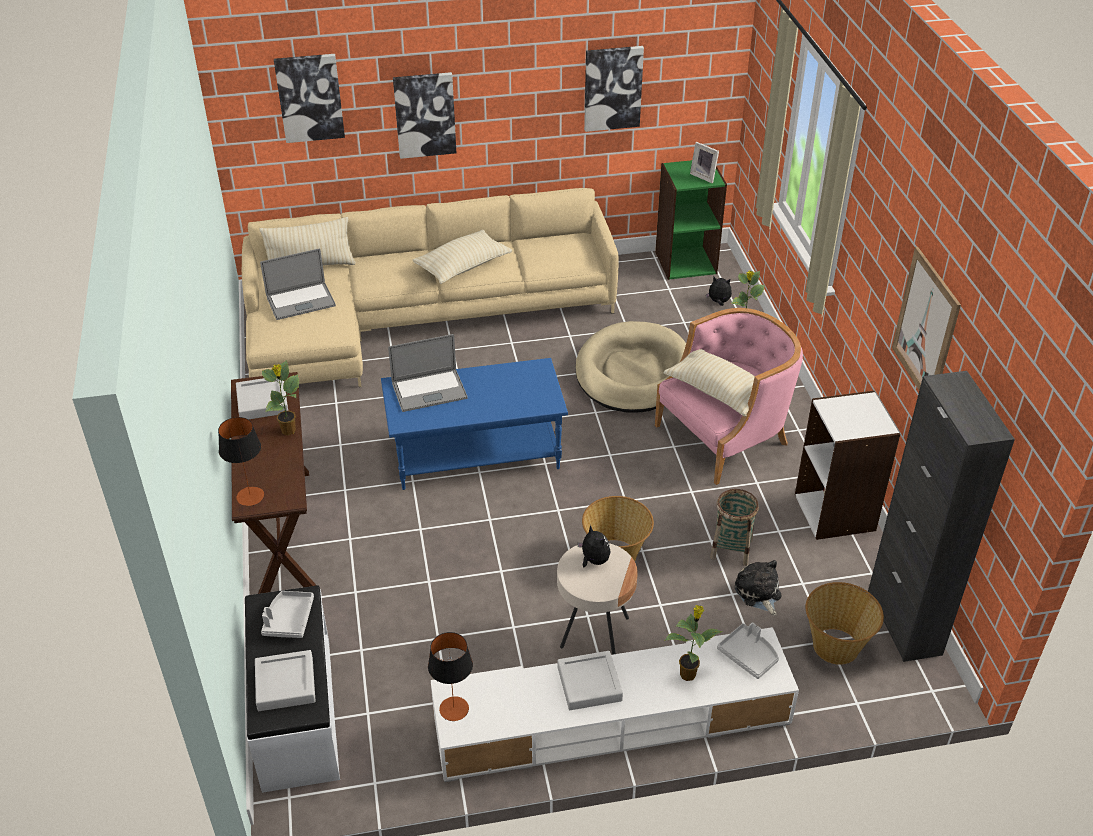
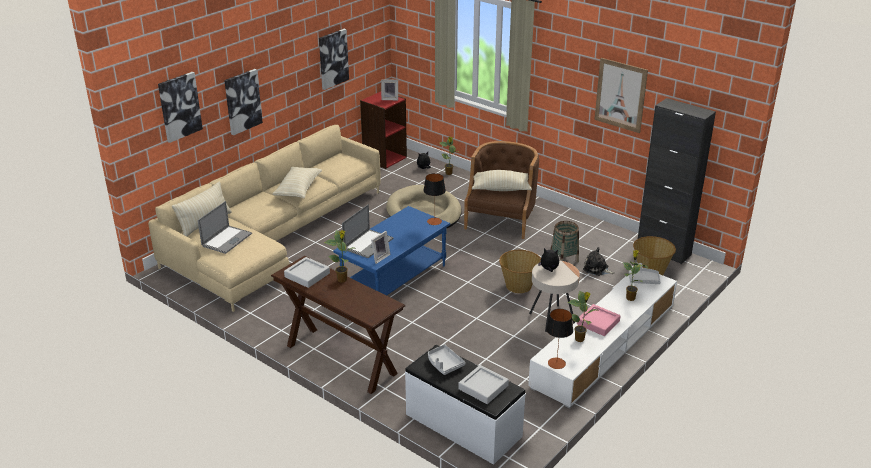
camera: 40 degrees left, 10 degrees down
table lamp [218,417,264,506] -> table lamp moved to [423,173,446,225]
grey tray [558,651,623,710] -> pink tray [577,304,621,336]
green bookcase [655,160,727,280] -> red bookcase [360,92,407,169]
pink armchair [655,308,803,485] -> brown armchair [464,141,539,239]
white bookcase [795,391,900,540] -> none
none -> picture frame [371,231,390,264]
none -> potted plant [567,290,597,342]

